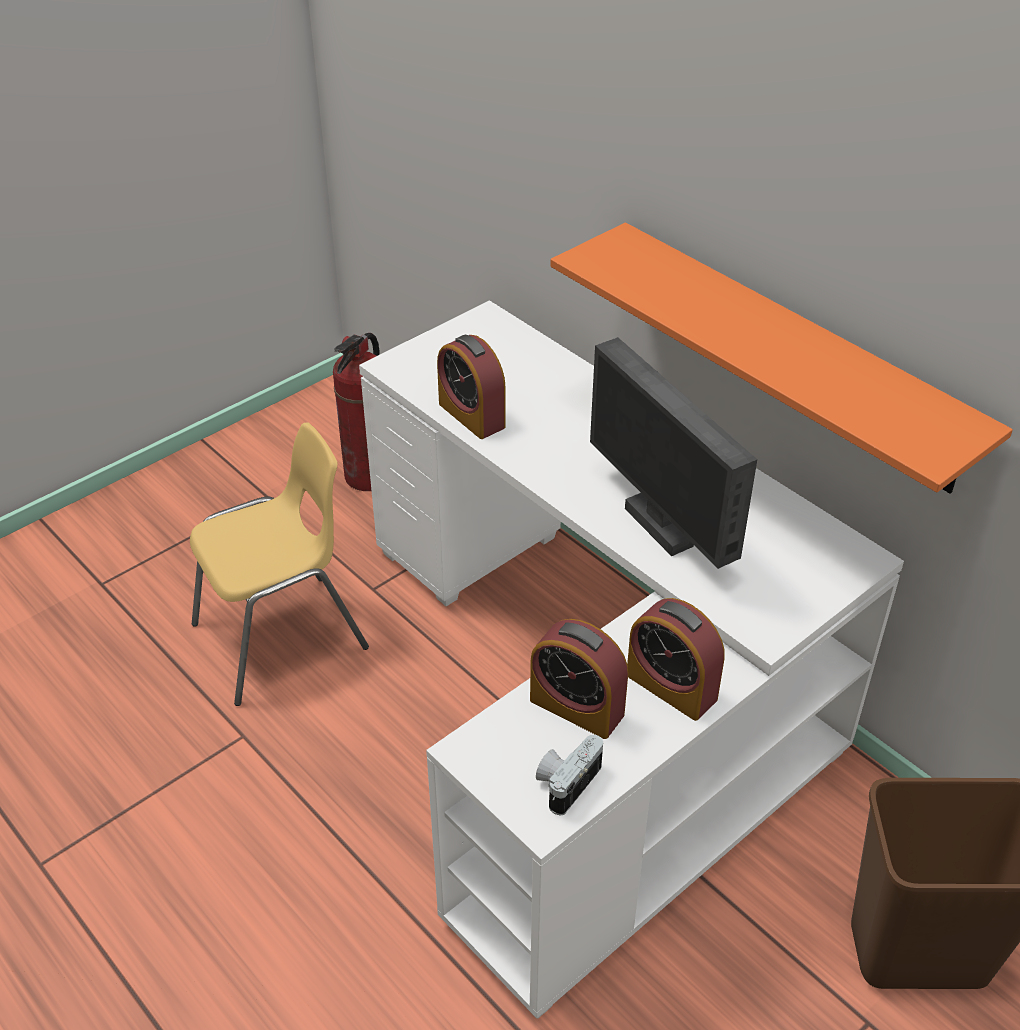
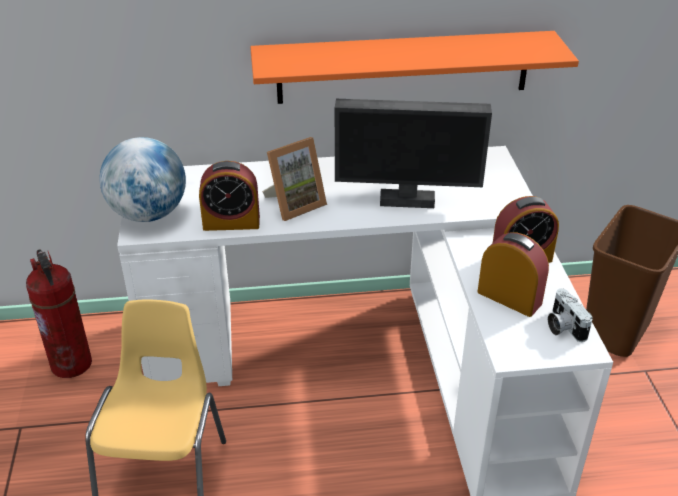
camera: 55 degrees left, 5 degrees down
alarm clock [530,619,628,739] -> alarm clock turned 120 degrees counterclockwise [478,232,549,317]
none -> globe [99,137,186,222]
none -> picture frame [262,137,327,221]

